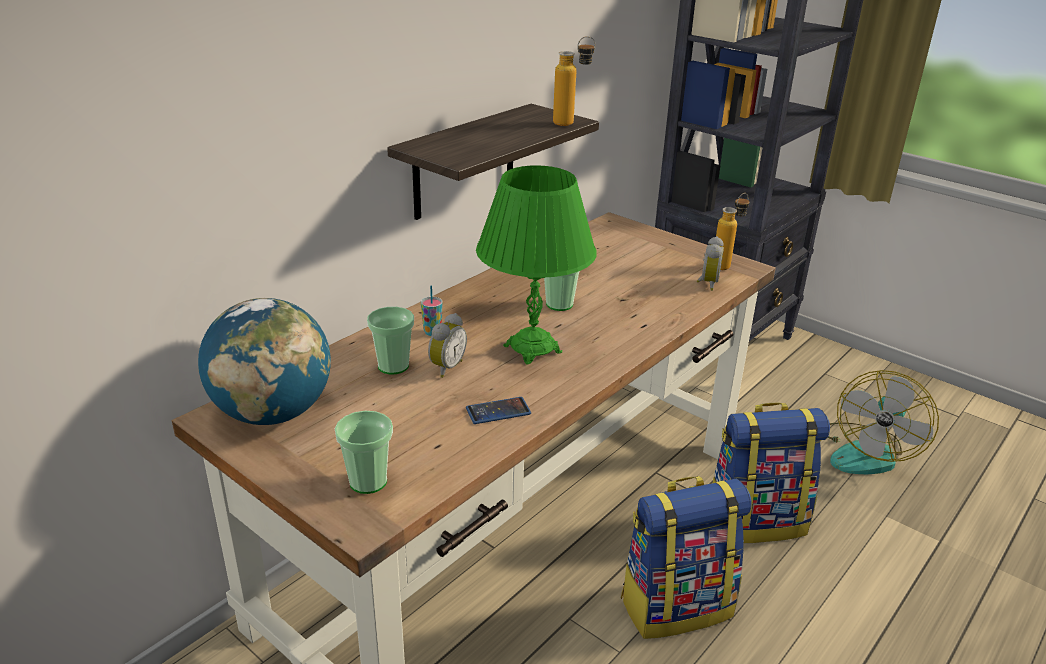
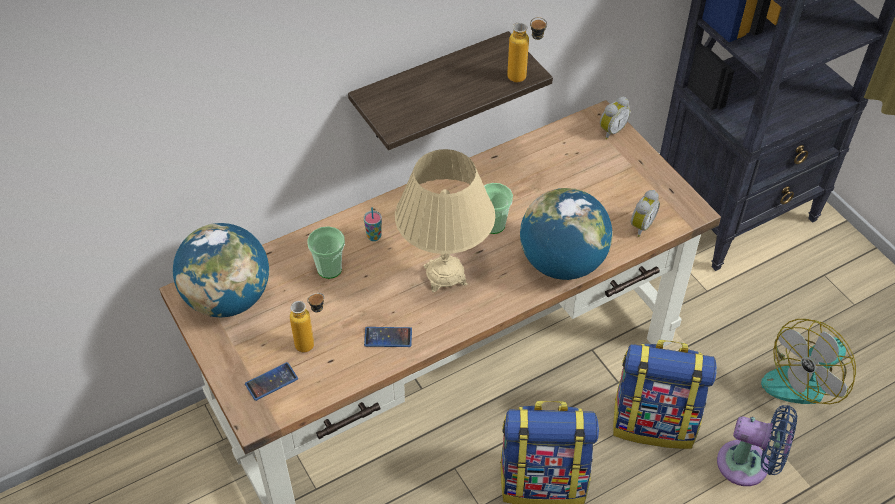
camera: 20 degrees right, 20 degrees up
cup [335,411,393,494] -> phone [245,362,298,401]
alarm clock [428,313,467,378] -> alarm clock moved to [600,97,630,140]
green table lamp [476,165,597,365] -> beige table lamp [395,149,495,292]
bottle [716,193,749,270] -> bottle moved to [290,293,325,352]
none -> globe [520,188,613,280]
none -> blue fan [717,405,797,486]

